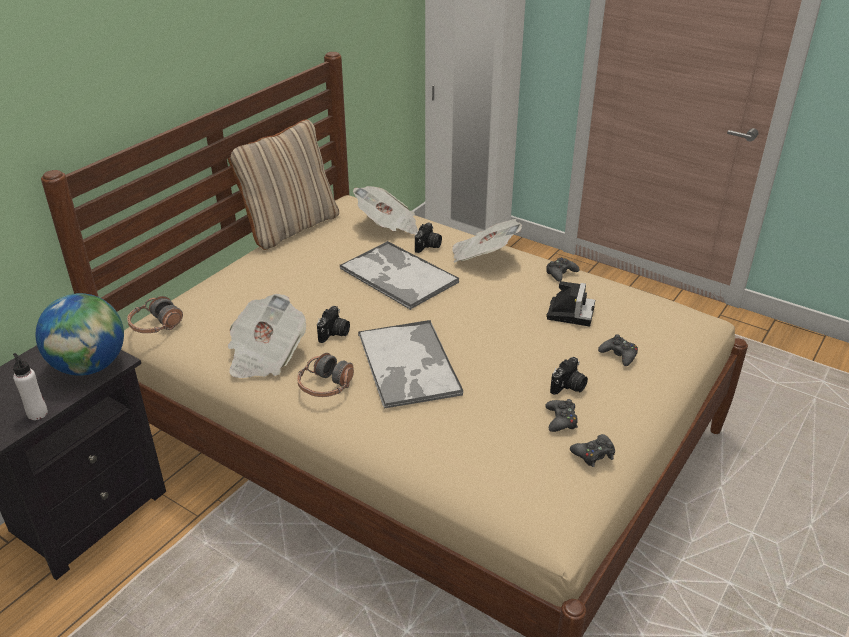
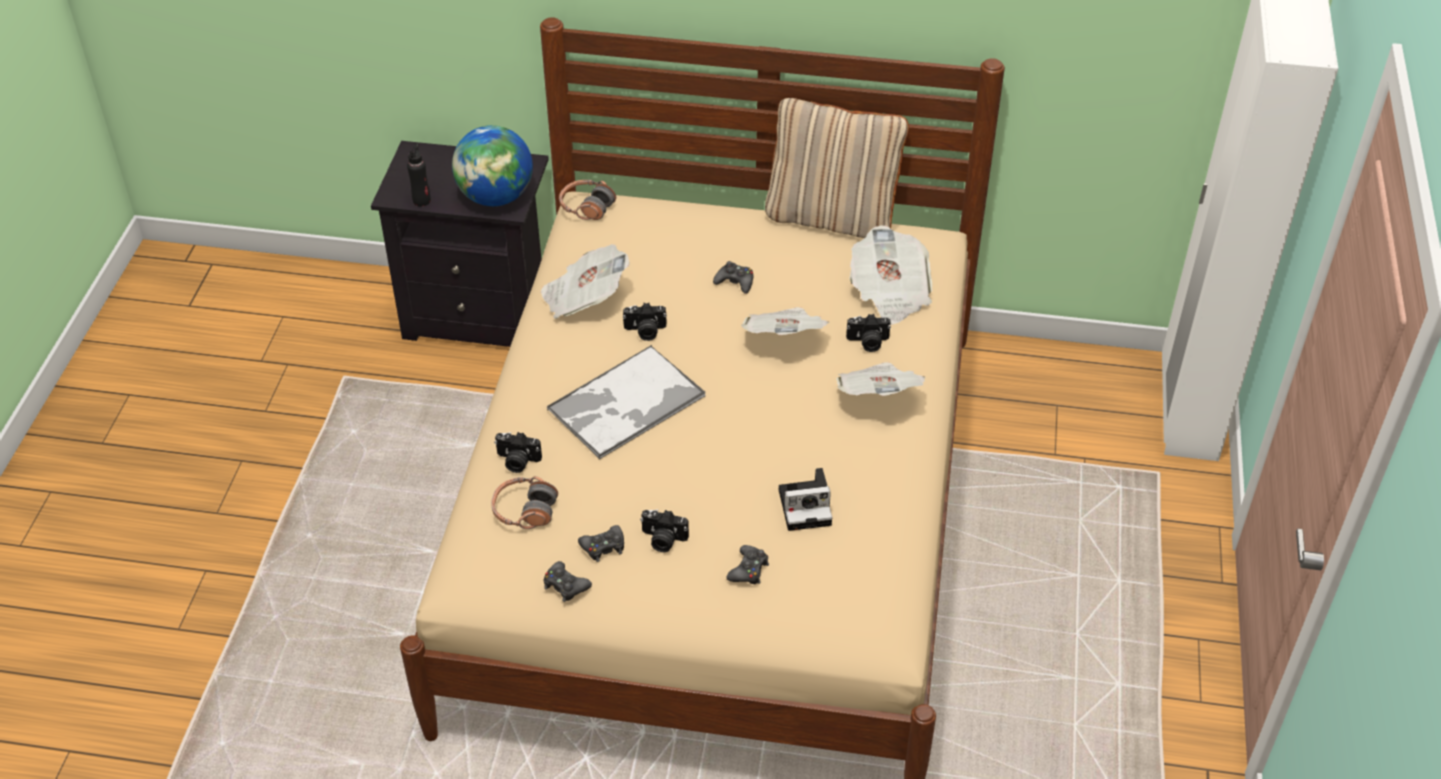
camera: 65 degrees right, 10 degrees up
white bottle [13,353,48,420] -> black bottle [407,143,431,207]
headphones [297,353,354,397] -> headphones moved to [491,476,558,529]
tray [339,241,459,310] -> newspaper [741,307,830,335]
black game controller [546,257,579,282] -> black game controller moved to [713,261,753,294]
none -> camera [494,432,542,473]

